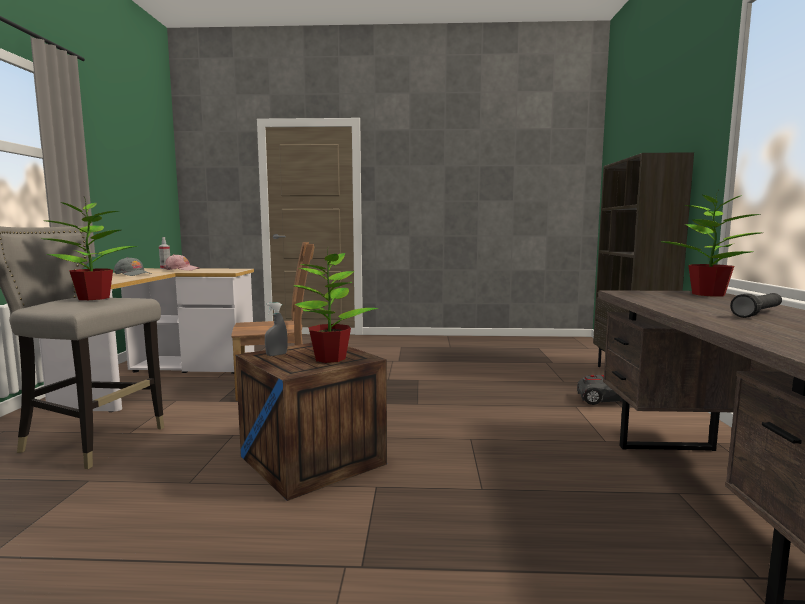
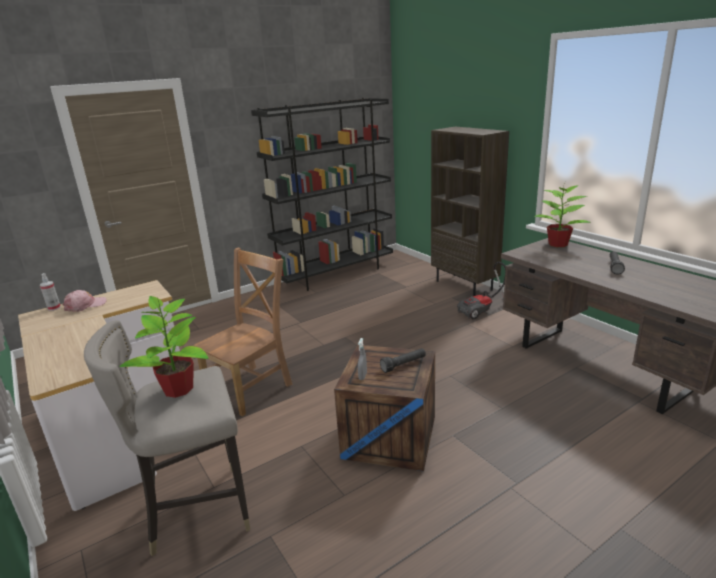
camera: 35 degrees left, 15 degrees up
grey cap [114,257,151,276] -> none
potted plant [294,251,378,363] -> black flashlight [380,348,426,373]
none -> black bookcase [251,98,393,291]

